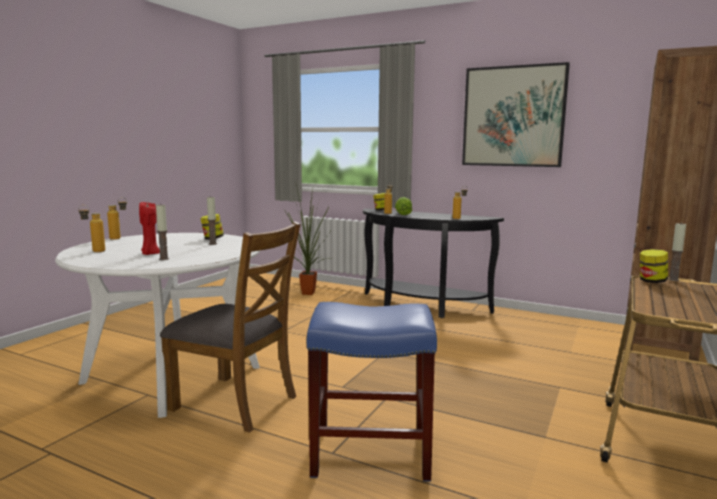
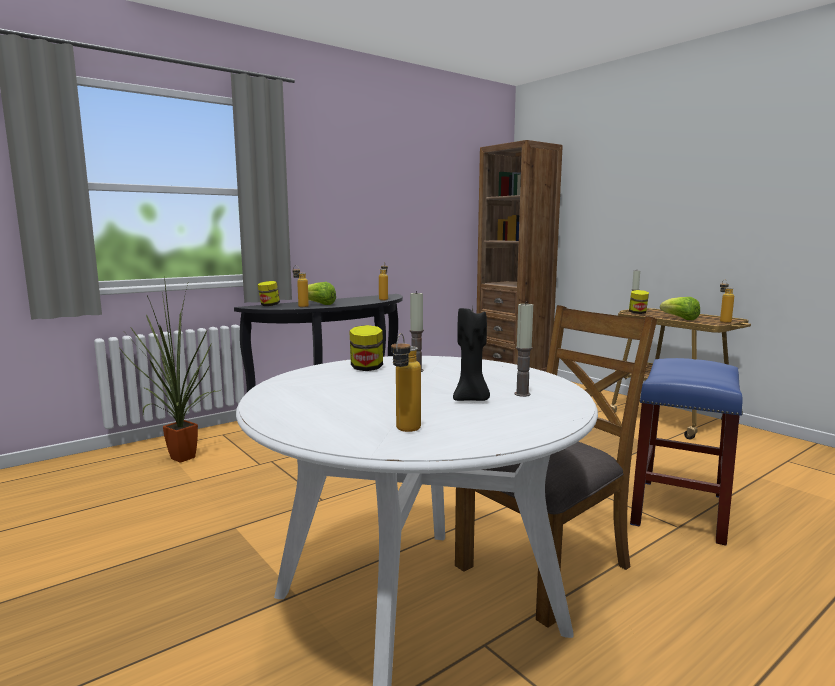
camera: 65 degrees left, 0 degrees up
bottle [107,197,127,240] -> bottle moved to [720,279,734,323]
red candle [139,202,160,255] -> black candle [453,307,490,401]
picture [462,62,570,167] -> none
none -> lettuce [660,297,700,320]

